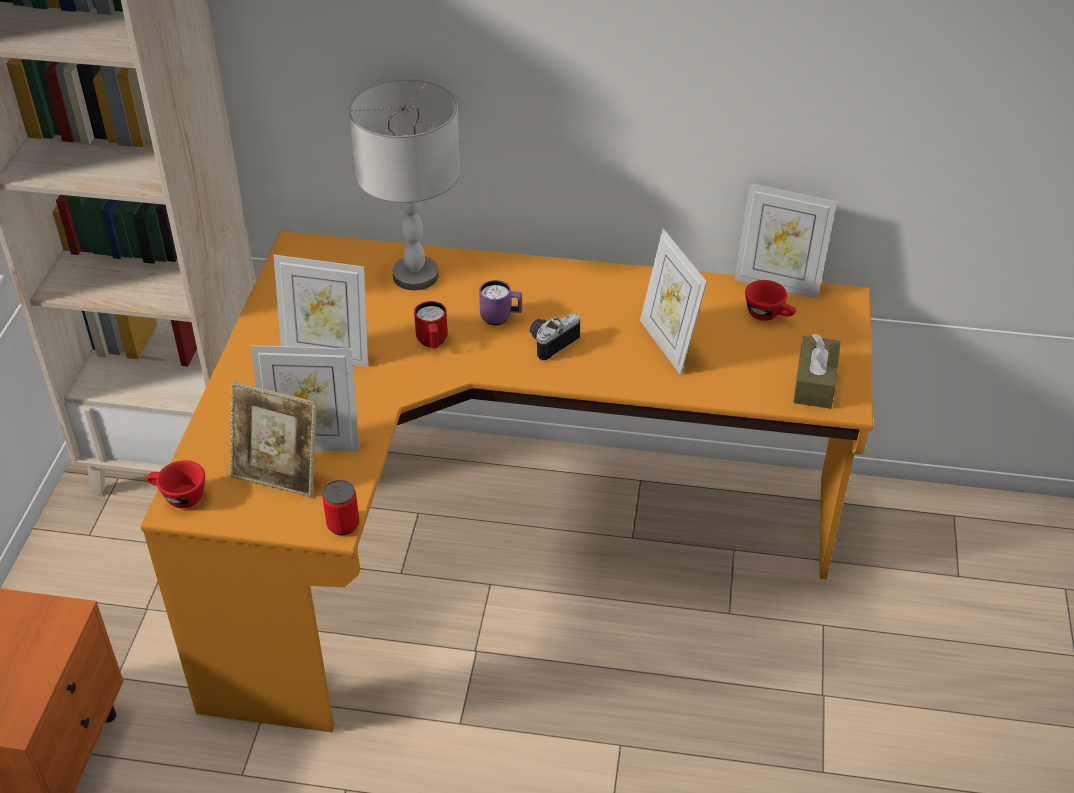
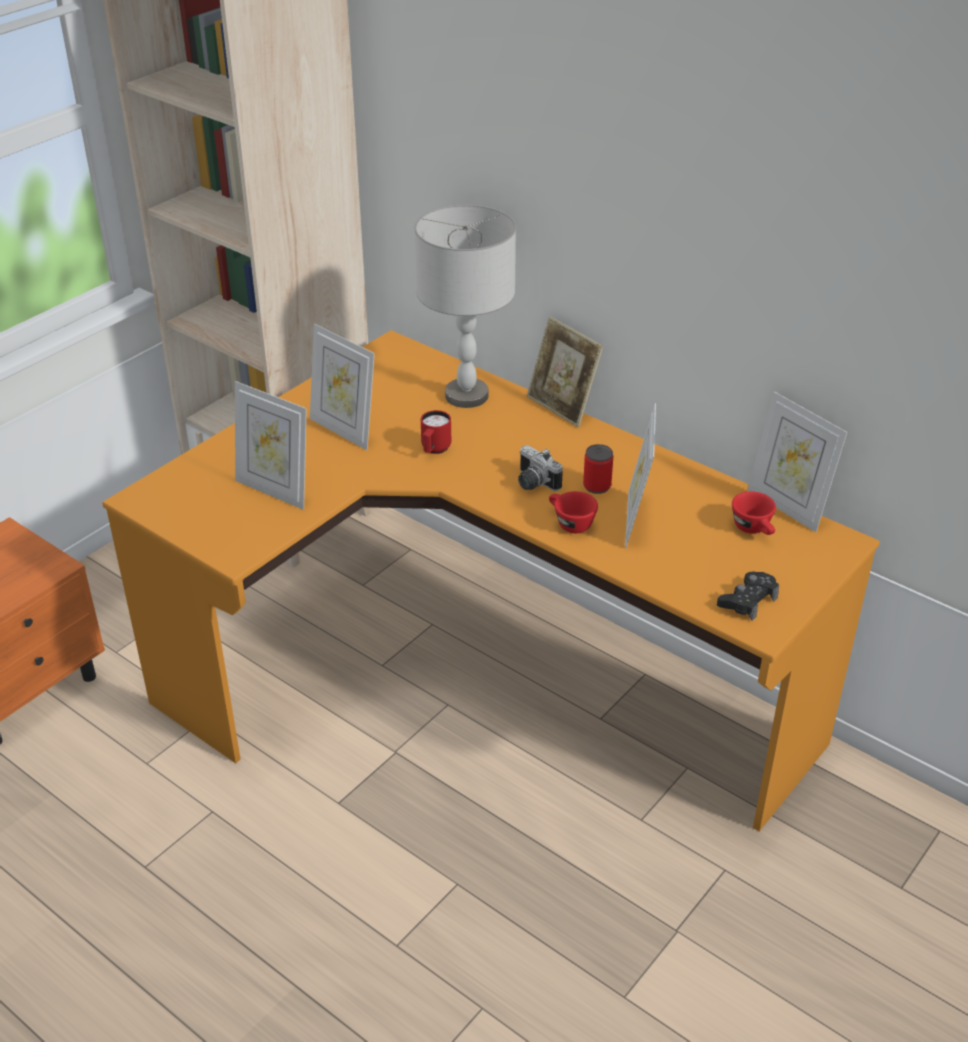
camera: 30 degrees right, 5 degrees down
red cup [146,460,205,508] -> red cup moved to [549,491,598,533]
picture frame [230,382,317,497] -> picture frame moved to [527,316,603,427]
can [322,480,359,536] -> can moved to [583,444,613,494]
purple mug [479,280,522,325] -> none
camera [530,313,580,361] -> camera turned 120 degrees counterclockwise [518,445,563,491]
brown tissue box [793,334,841,409] -> black game controller [717,572,779,621]

